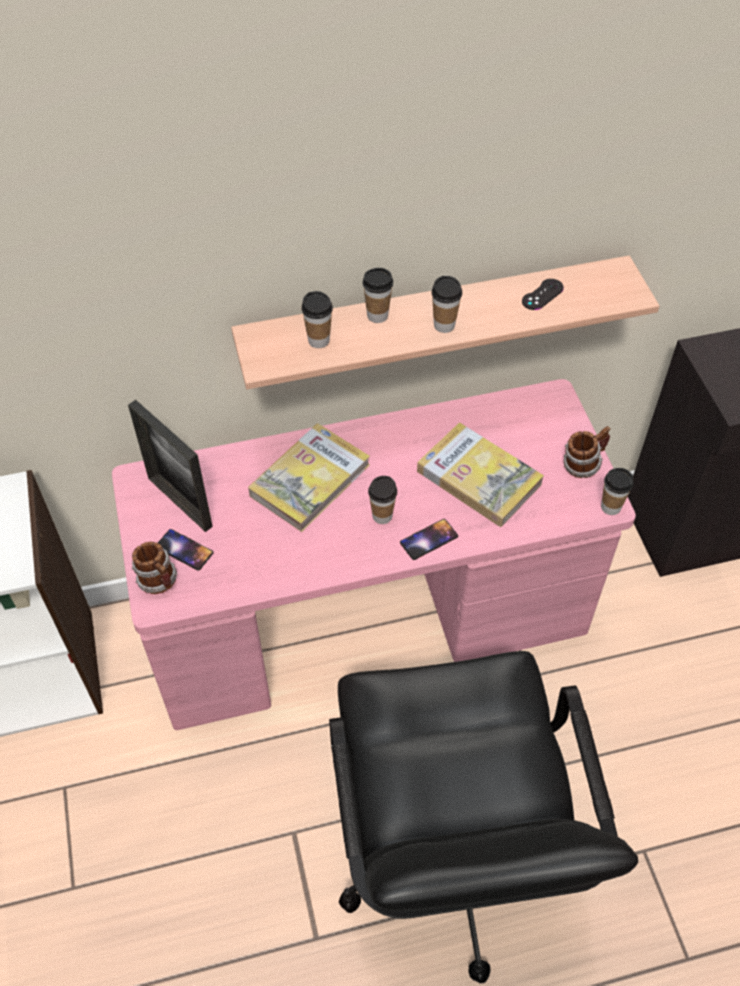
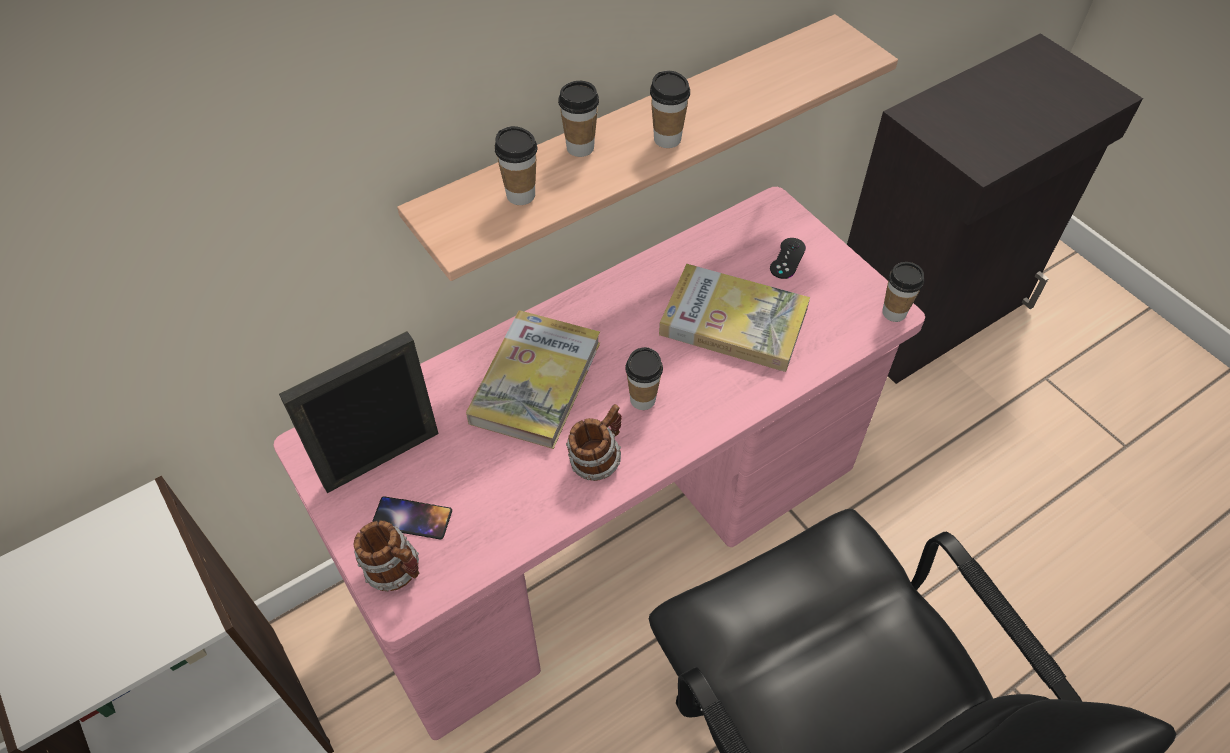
camera: 20 degrees left, 0 degrees up
picture frame [128,400,213,532] -> picture frame turned 120 degrees clockwise [279,331,439,493]
phone [400,519,458,560] -> none
black game controller [522,279,564,310] -> black game controller moved to [770,238,806,279]
mug [564,426,610,478] -> mug moved to [566,404,622,481]

